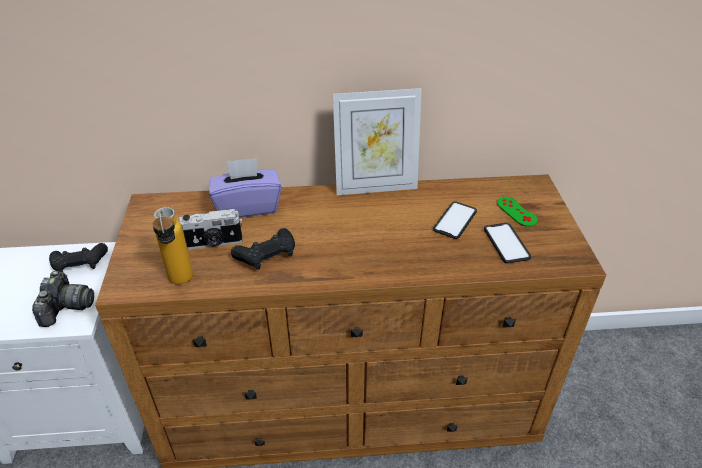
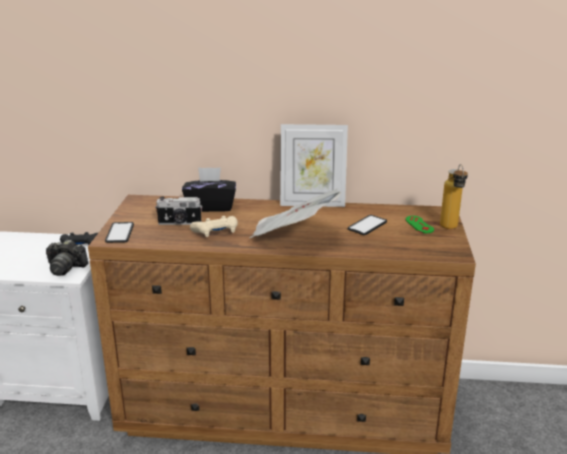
camera: 10 degrees right, 15 degrees down
camera [32,271,94,327] -> camera turned 90 degrees clockwise [46,239,88,276]
bottle [152,207,193,285] -> bottle moved to [440,164,468,229]
purple tissue box [209,158,281,218] -> black tissue box [182,167,236,212]
black game controller [231,228,295,270] -> beige game controller [190,216,238,237]
phone [484,223,531,263] -> phone moved to [105,222,134,243]
none -> newspaper [250,189,341,238]

